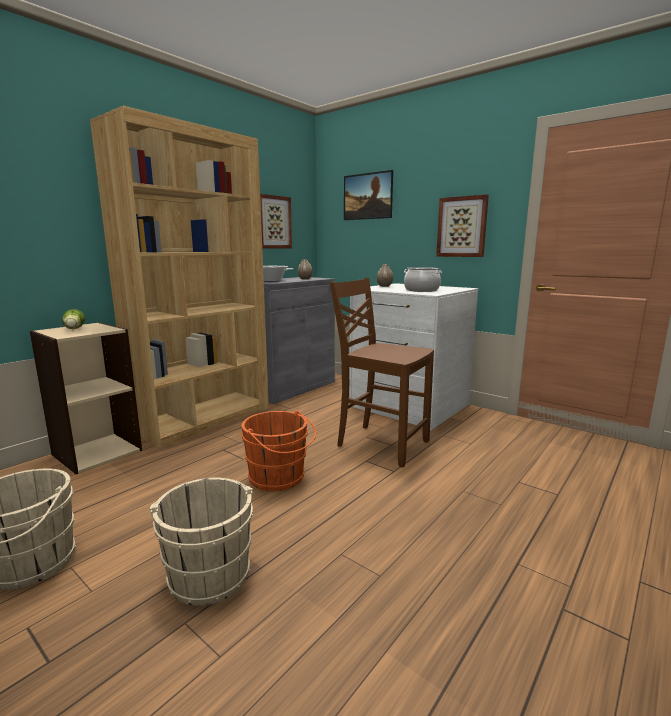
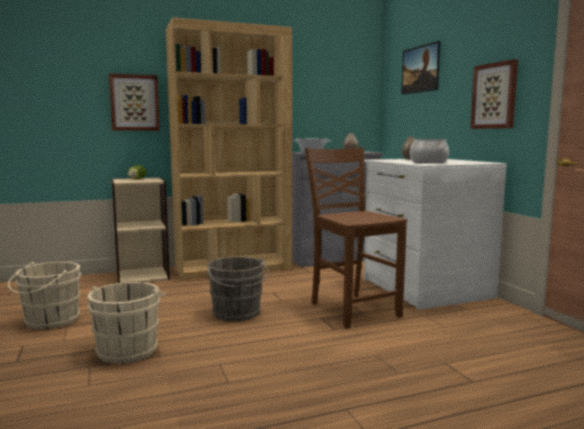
camera: 30 degrees right, 5 degrees down
orange bucket [241,410,316,491] -> grey bucket [207,257,269,321]
picture [260,194,292,248] -> picture moved to [109,74,160,131]

